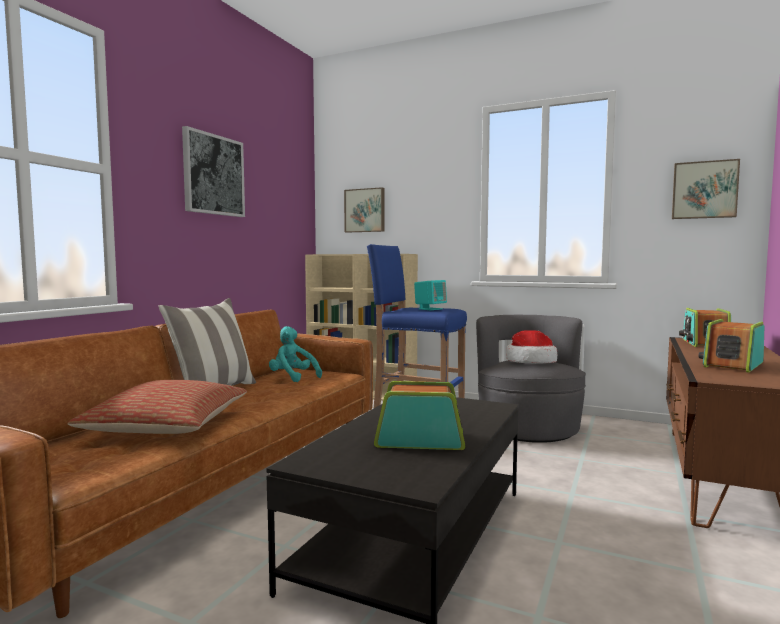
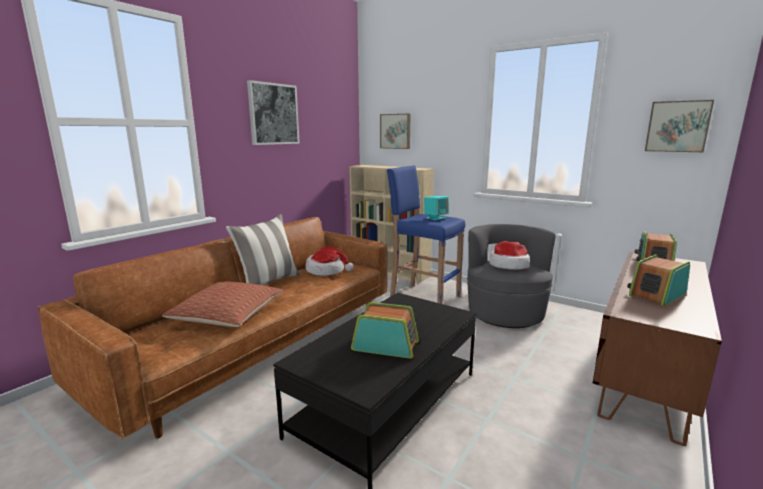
camera: 10 degrees right, 10 degrees up
turquoise plush toy [269,326,322,382] -> hat [306,246,354,276]

